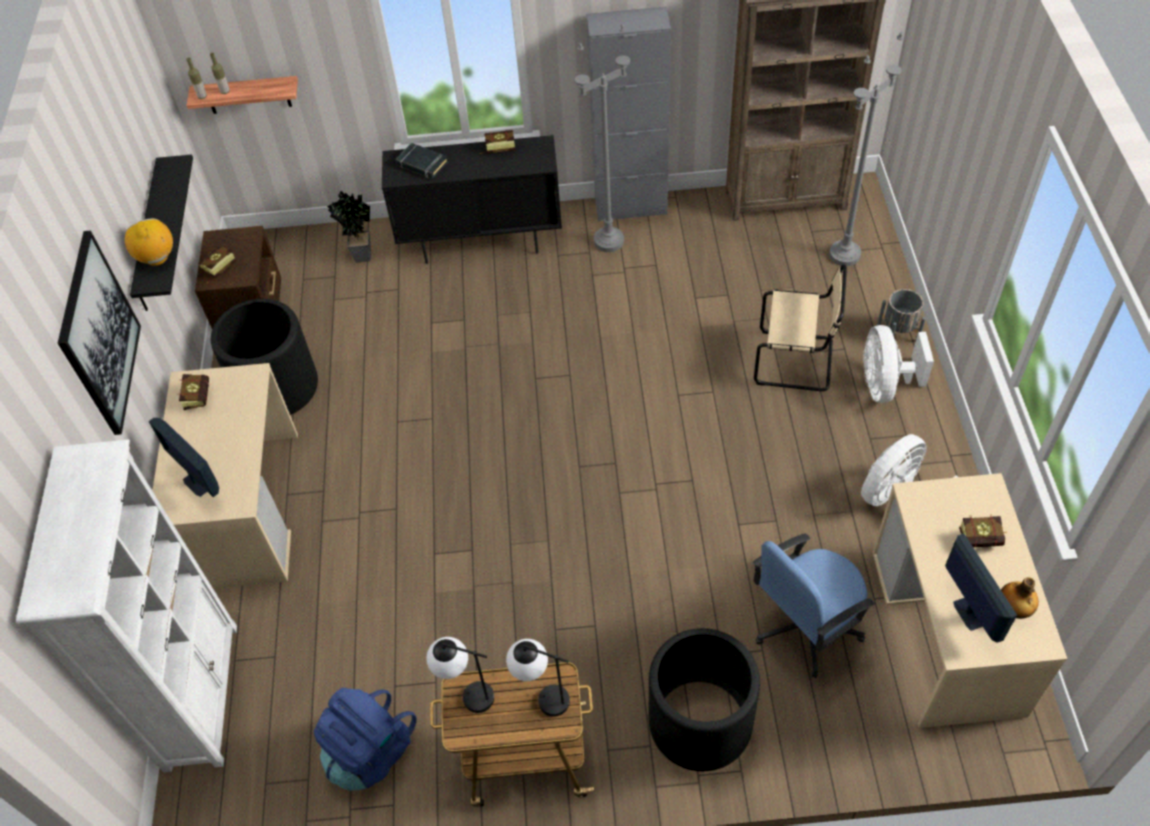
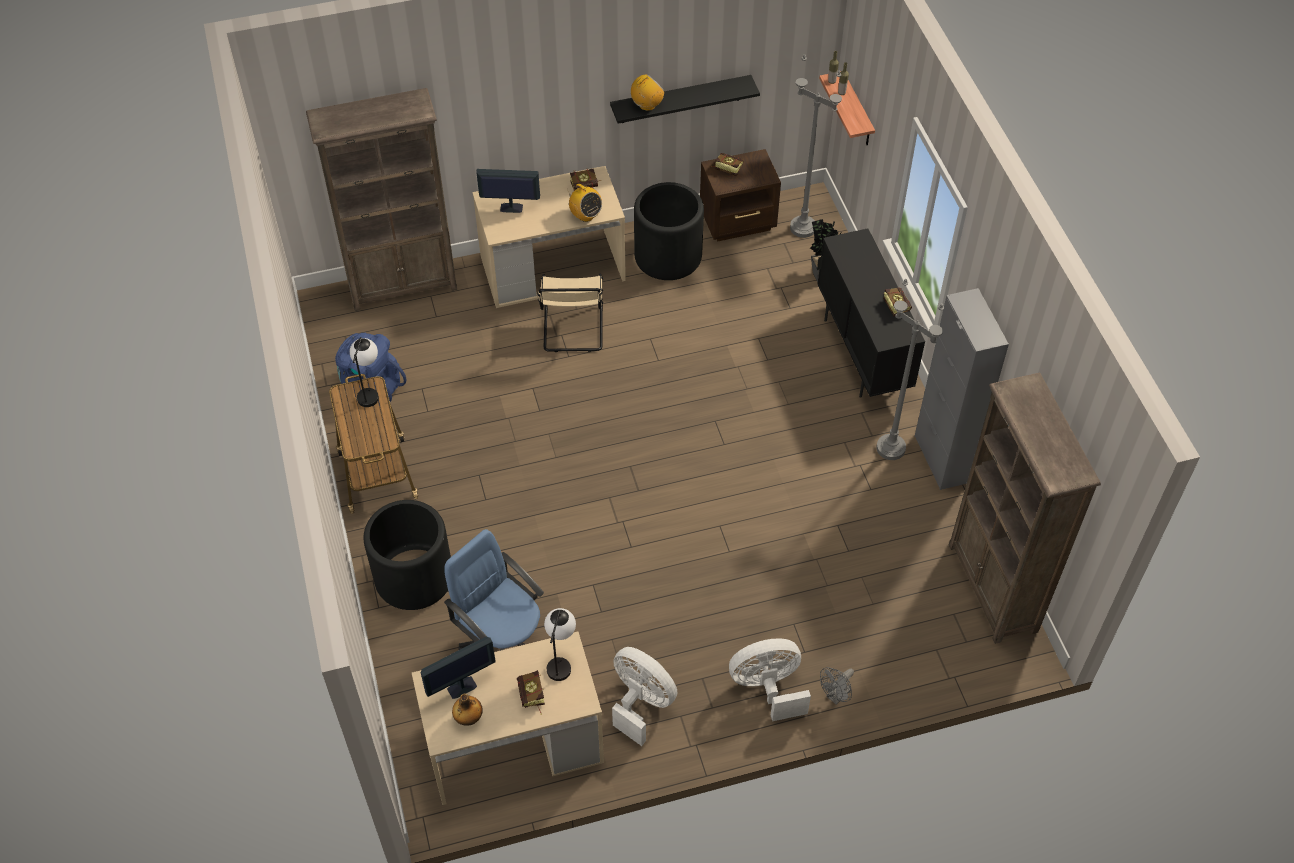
camera: 75 degrees right, 0 degrees up
white bookcase [16,440,237,772] -> brown bookcase [306,88,457,311]
picture [58,231,141,435] -> none
monitor [149,418,219,497] -> monitor turned 60 degrees clockwise [476,169,540,213]
black book [396,143,448,179] -> none
table lamp [506,639,570,717] -> table lamp moved to [544,608,576,681]
beige chair [754,264,847,391] -> beige chair moved to [537,273,603,352]
grey floor lamp [829,32,904,266] -> grey floor lamp moved to [790,54,842,238]
grey planter [877,289,926,339] -> grey fan [820,667,854,705]
none -> radio [567,184,602,222]

